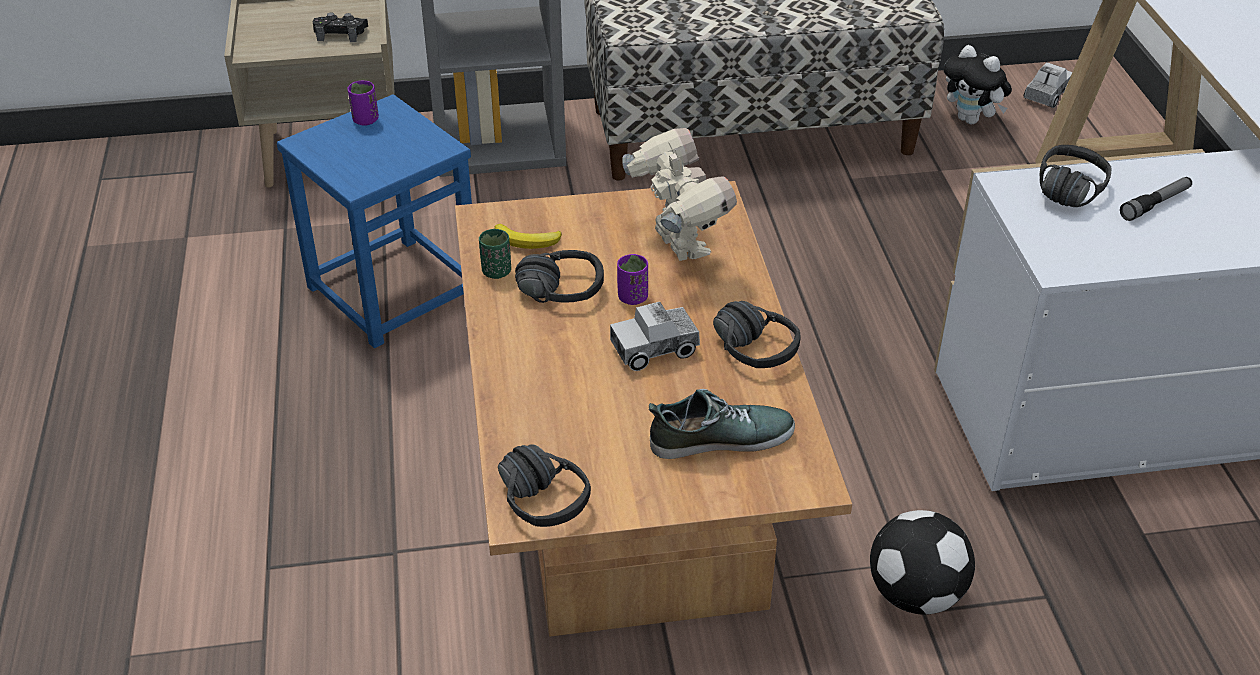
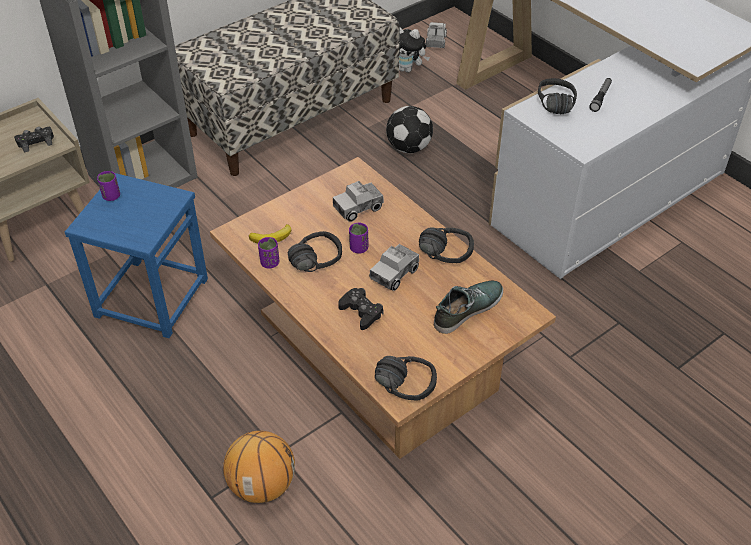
camera: 30 degrees left, 5 degrees up
green cup [479,229,511,279] -> purple cup [258,237,279,269]
toy robot [622,128,737,261] -> toy truck [333,181,384,222]
football [870,510,975,615] -> football moved to [386,106,433,153]
none -> basketball [223,431,295,503]
none -> black game controller [338,288,383,330]

